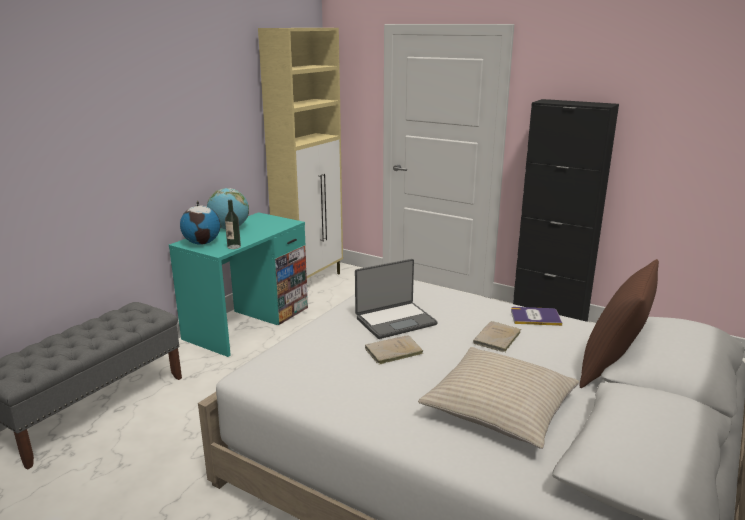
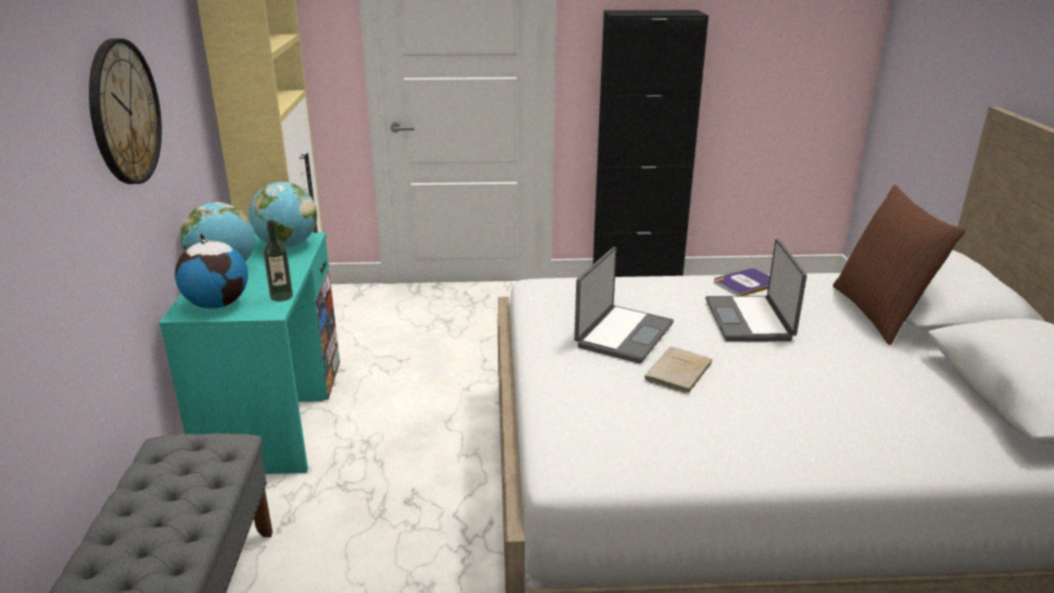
camera: 35 degrees left, 5 degrees up
beige pillow [418,347,579,449] -> none
beige book [473,321,521,352] -> laptop [706,239,807,342]
none -> wall clock [89,38,162,184]
none -> globe [249,182,317,247]

